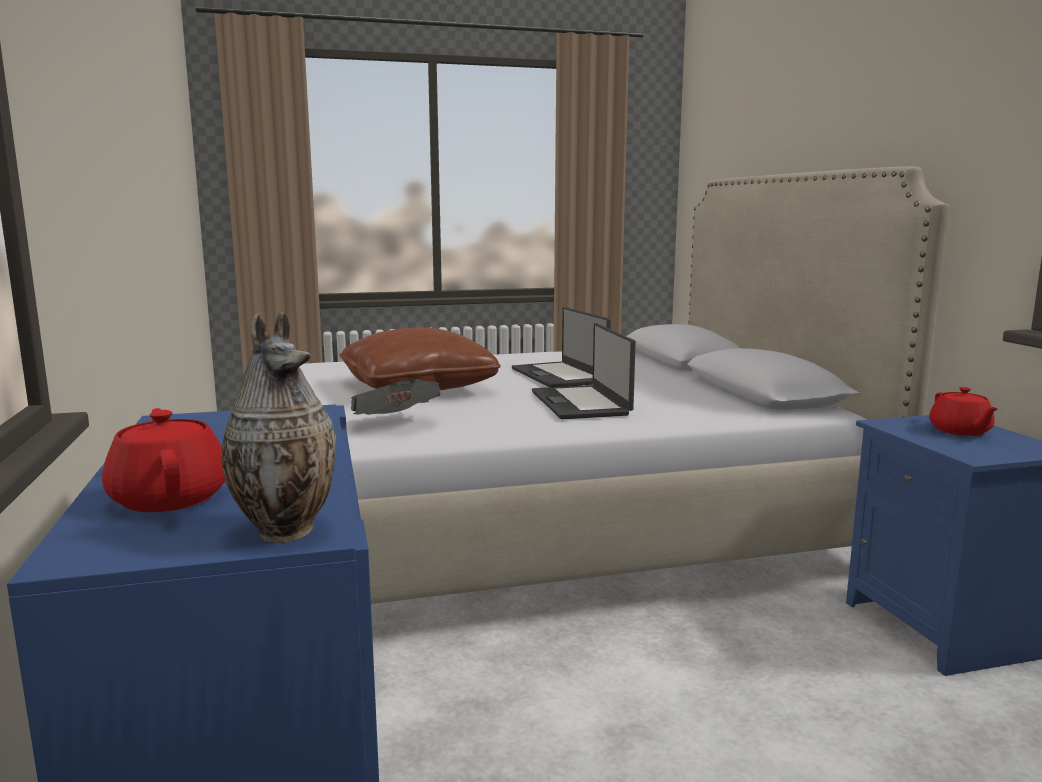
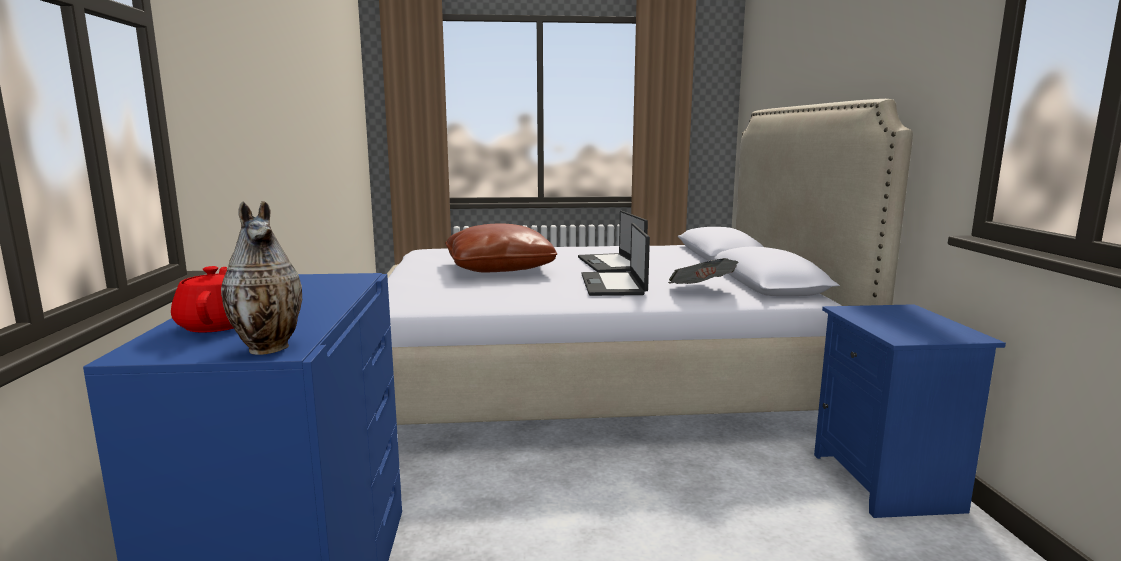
camera: 10 degrees right, 0 degrees up
newspaper [351,379,441,415] -> newspaper moved to [668,258,738,284]
red teapot [929,387,998,436] -> none

